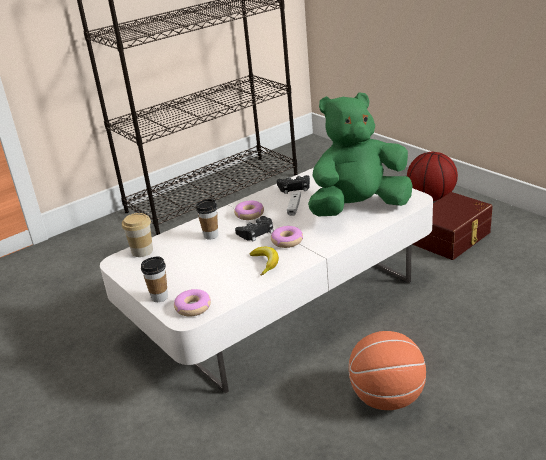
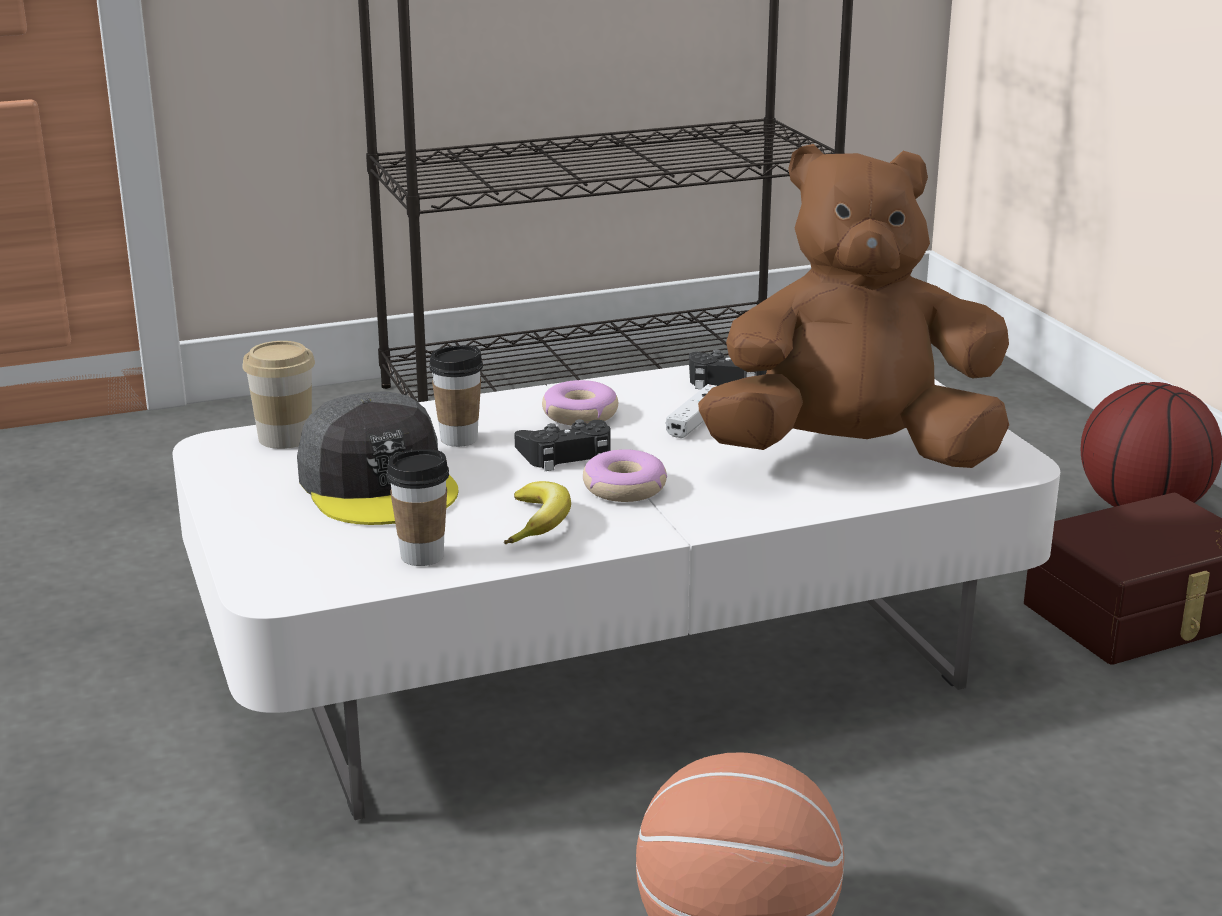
camera: 15 degrees right, 5 degrees down
cup [141,256,168,302] -> cup moved to [387,449,449,566]
donut [174,289,211,316] -> none
green plush toy [308,92,413,217] -> brown plush toy [698,144,1009,468]
none -> grey cap [297,391,458,525]

